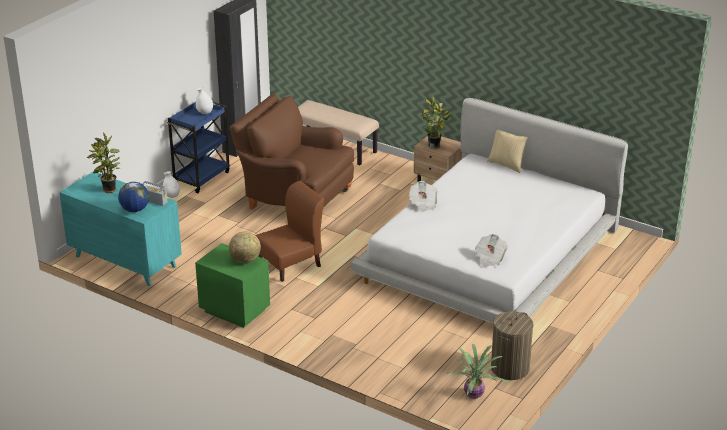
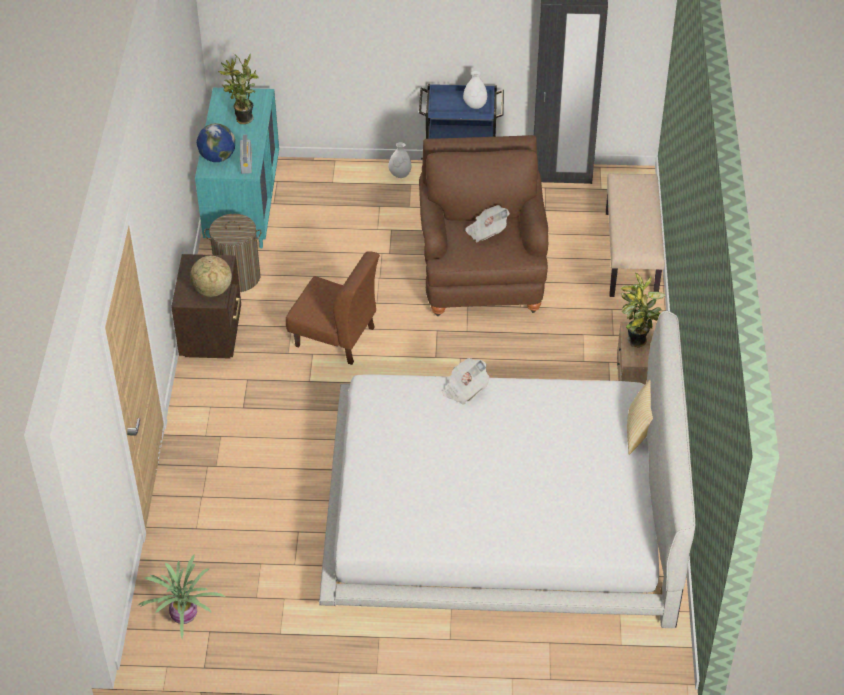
camera: 60 degrees right, 15 degrees up
green nightstand [195,243,270,328] -> brown nightstand [171,254,241,358]
newspaper [475,234,508,267] -> newspaper moved to [465,205,510,242]
laundry basket [491,311,534,380] -> laundry basket moved to [204,214,262,292]

